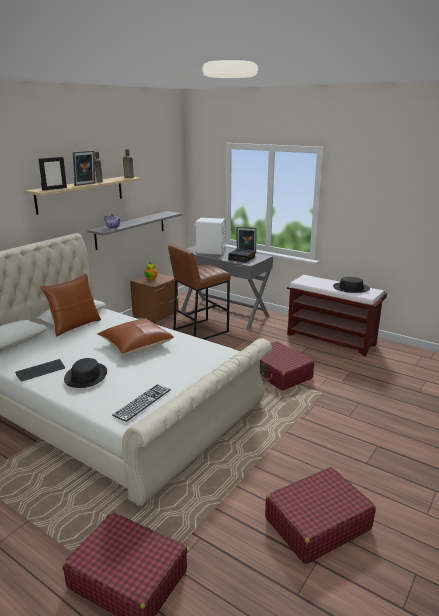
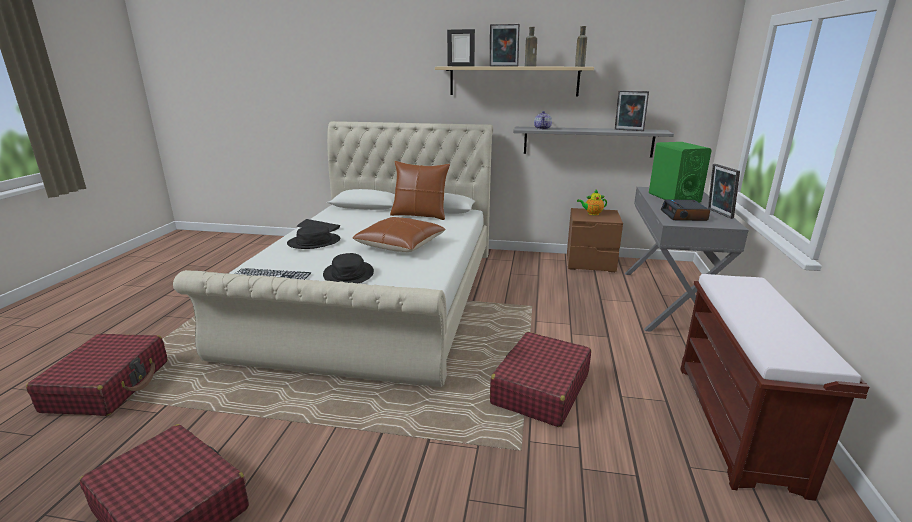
camera: 65 degrees right, 0 degrees up
brown stool [168,244,231,340] -> none
white speaker [195,218,226,255] -> green speaker [649,142,712,203]
black hat [333,277,370,293] -> black hat moved to [323,253,374,283]
none -> picture frame [615,90,649,131]

